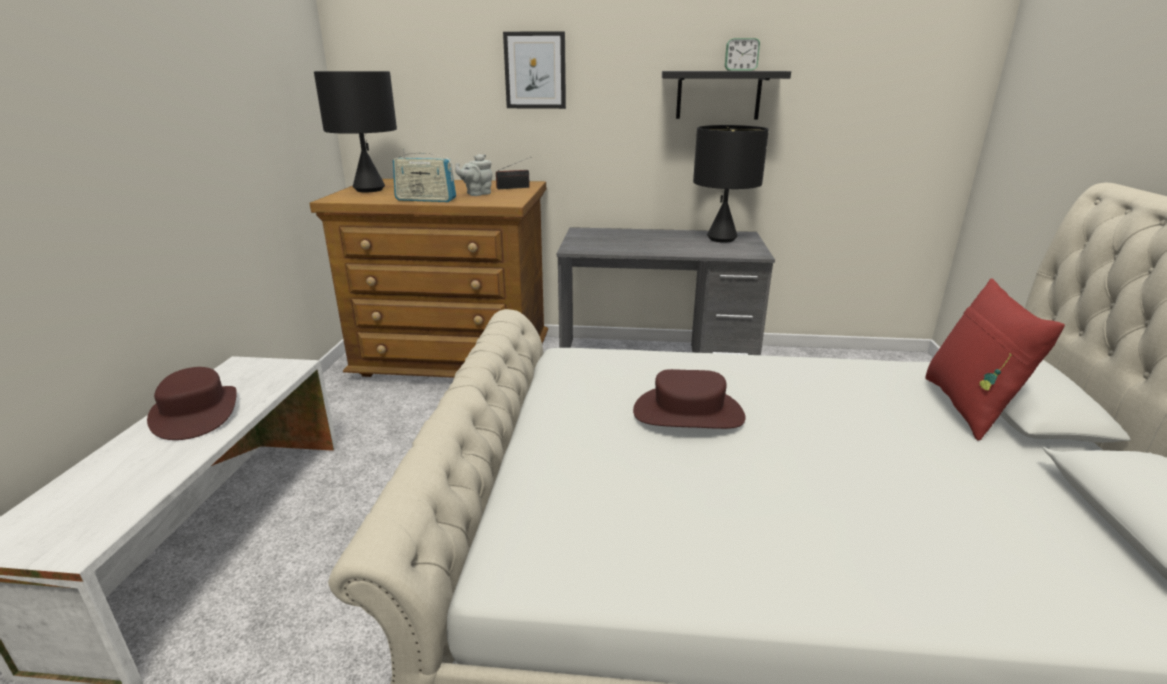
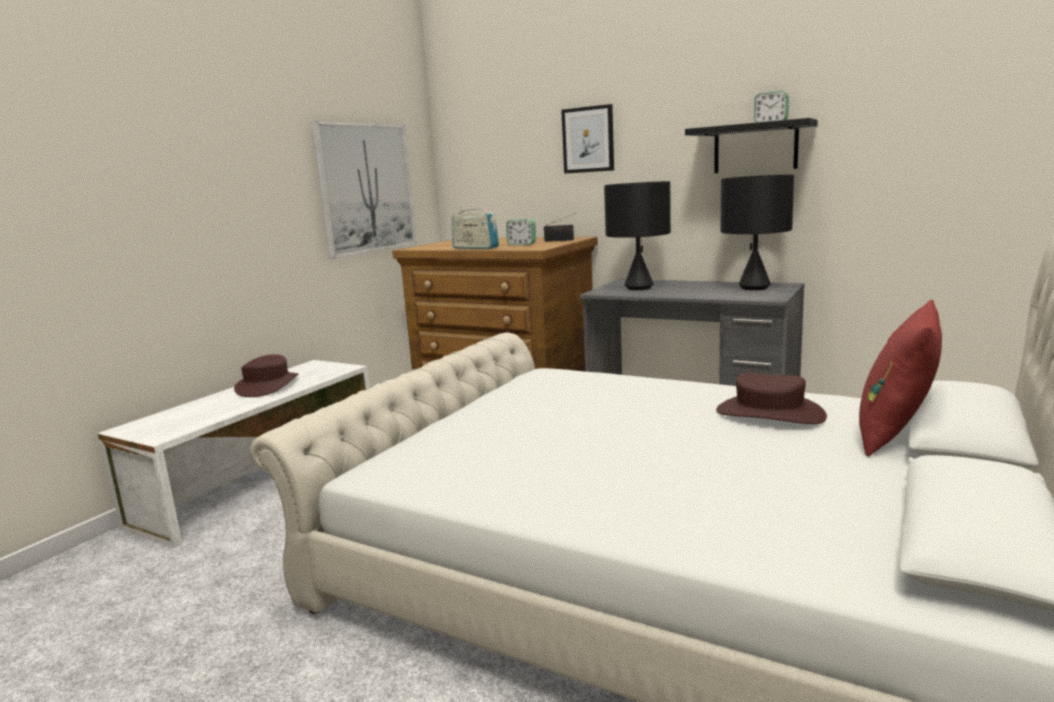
camera: 25 degrees right, 10 degrees down
black table lamp [314,71,397,192] -> black table lamp moved to [604,181,671,290]
grey teapot [455,154,492,196] -> alarm clock [506,219,536,245]
brown hat [633,369,746,429] -> brown hat moved to [716,372,827,424]
none -> picture [311,121,416,259]

